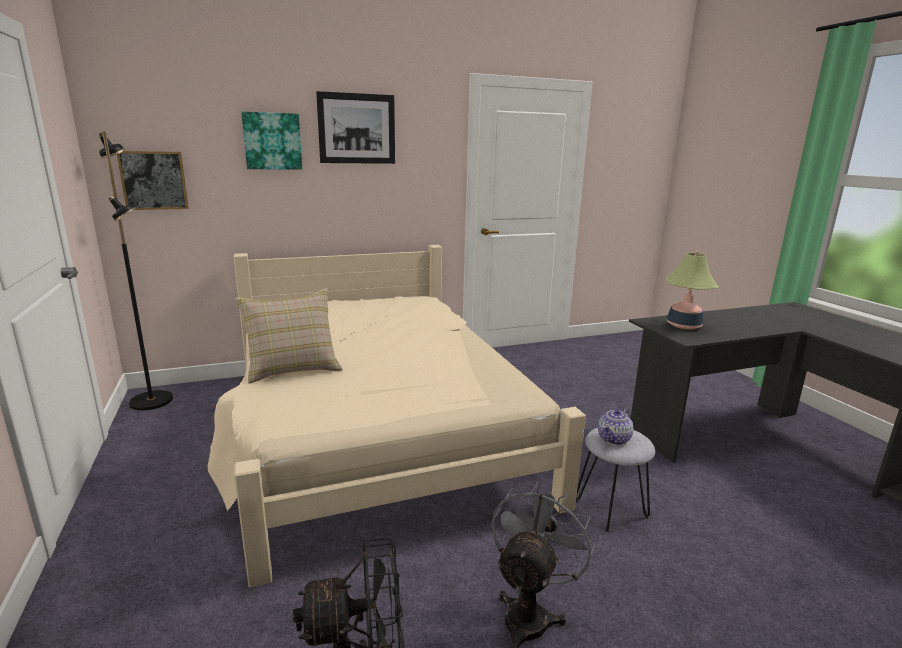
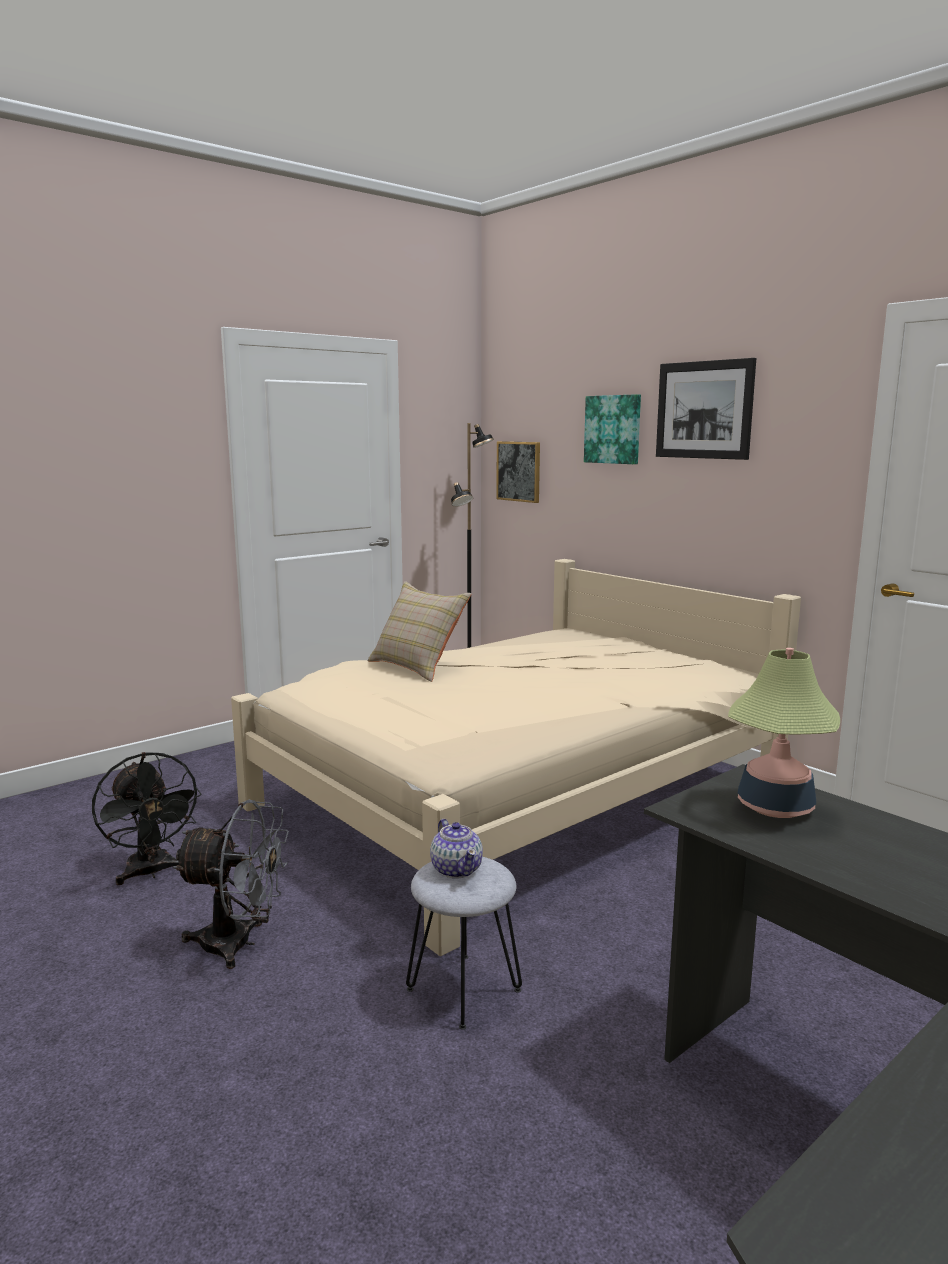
camera: 70 degrees right, 5 degrees down
teapot [598,408,633,445] -> teapot turned 135 degrees counterclockwise [430,819,483,879]

